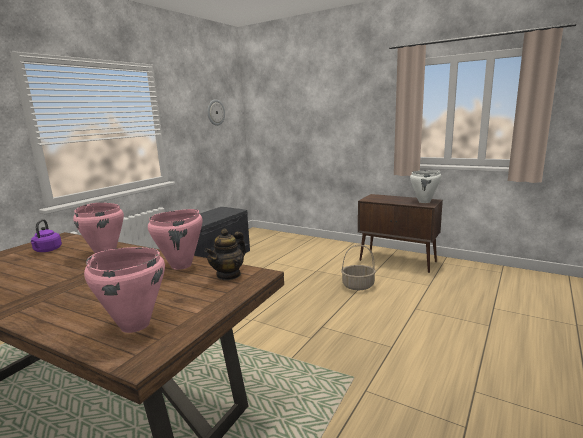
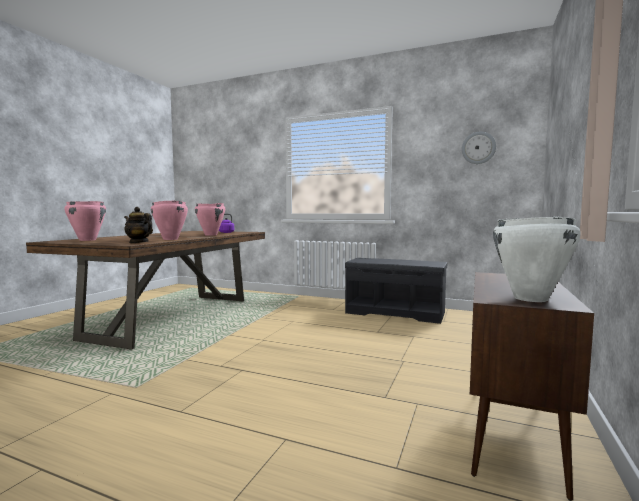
camera: 80 degrees right, 10 degrees down
basket [341,244,376,290] -> none

